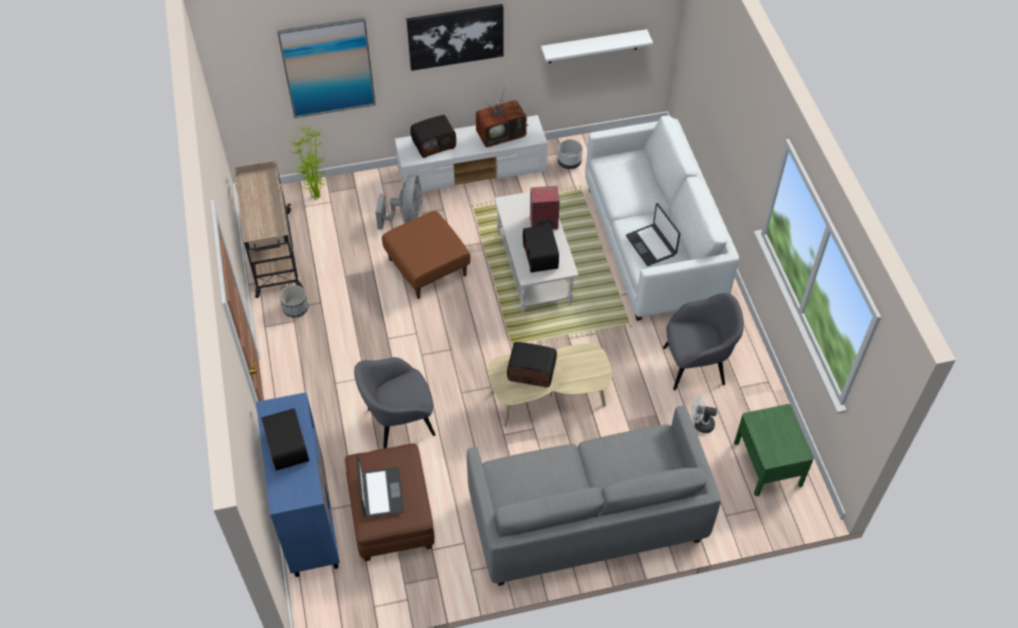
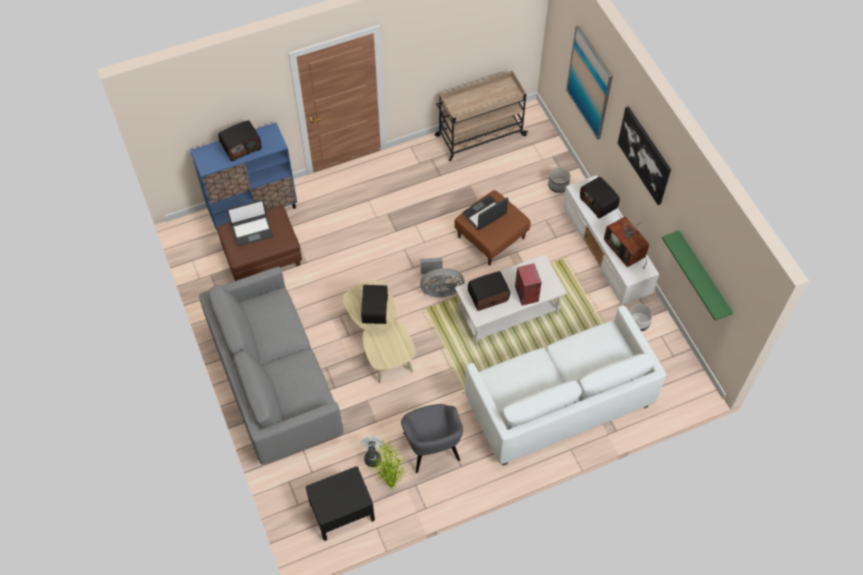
camera: 80 degrees right, 5 degrees up
planter [279,285,309,317] -> planter moved to [548,167,570,193]
potted plant [290,124,327,200] -> potted plant moved to [371,438,408,488]
grey armchair [354,357,435,449] -> none
grey fan [375,175,422,230] -> grey fan moved to [420,258,464,297]
white shelf [541,29,653,64] -> green shelf [662,230,733,321]
laptop [626,203,680,266] -> laptop moved to [462,196,508,230]
green nightstand [734,404,814,496] -> black nightstand [306,466,375,541]

